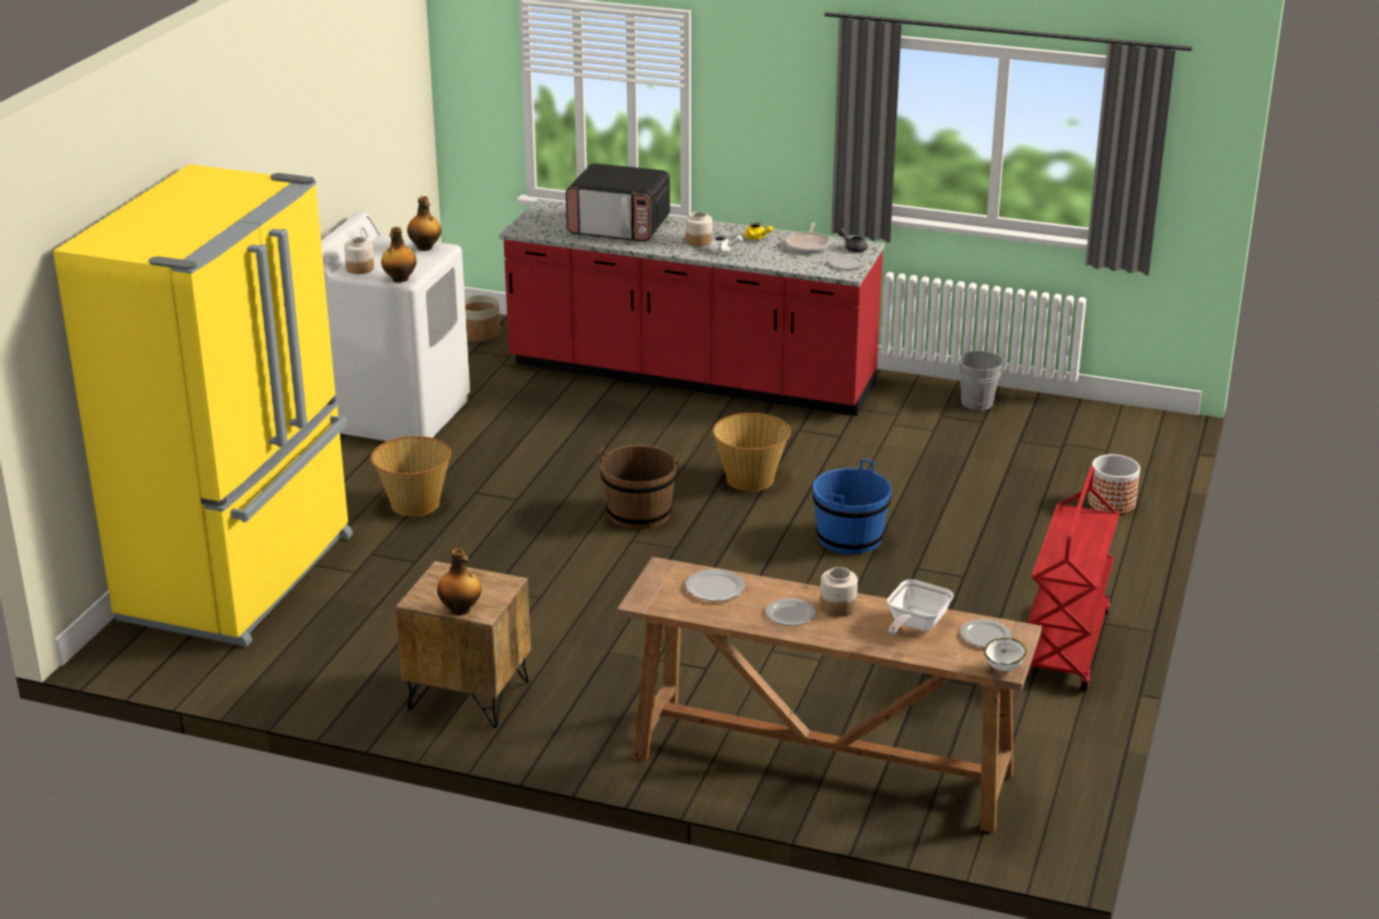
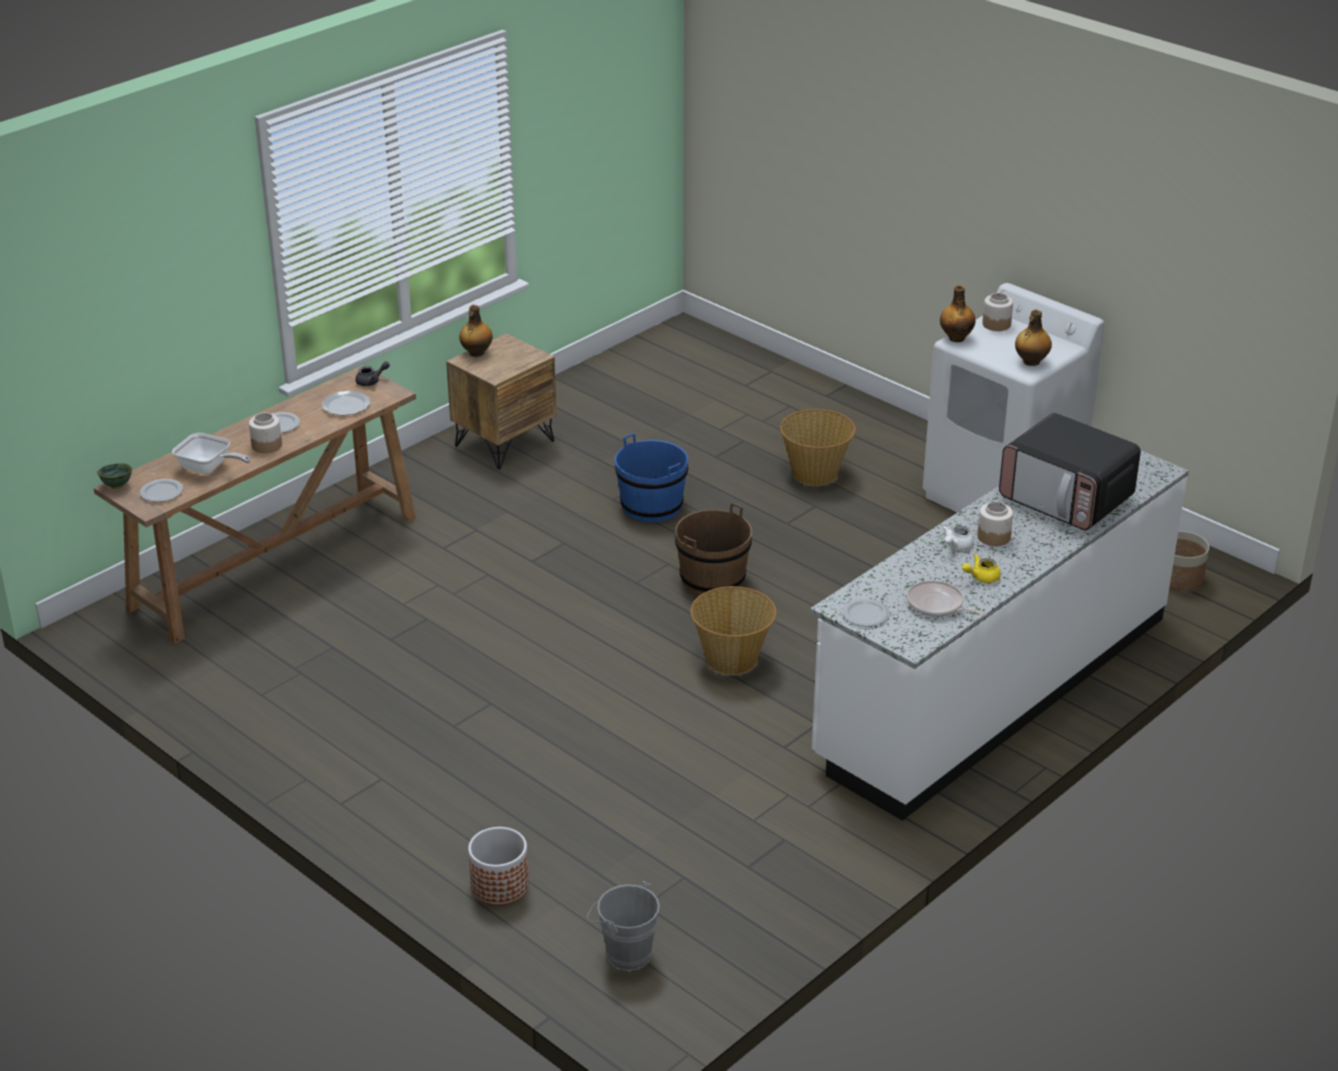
camera: 115 degrees right, 5 degrees up
yellow fridge [53,164,353,647] -> none
red counter [500,199,885,416] -> white counter [810,450,1189,821]
microwave [566,163,670,242] -> microwave turned 90 degrees counterclockwise [999,413,1141,530]
blue bucket [813,459,892,554] -> blue bucket moved to [615,433,688,522]
grey teapot [838,228,868,252] -> grey teapot moved to [355,361,390,386]
frying pan [887,579,954,635] -> frying pan turned 150 degrees clockwise [172,433,251,474]
grey bucket [956,351,1005,410] -> grey bucket moved to [587,881,660,971]
white bowl [984,638,1026,672] -> green bowl [97,463,132,489]
red cart [1026,467,1119,690] -> none

